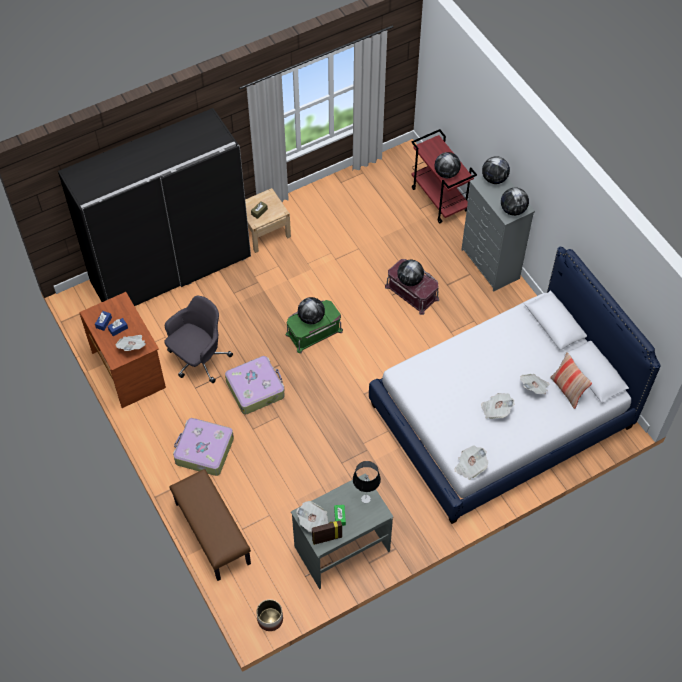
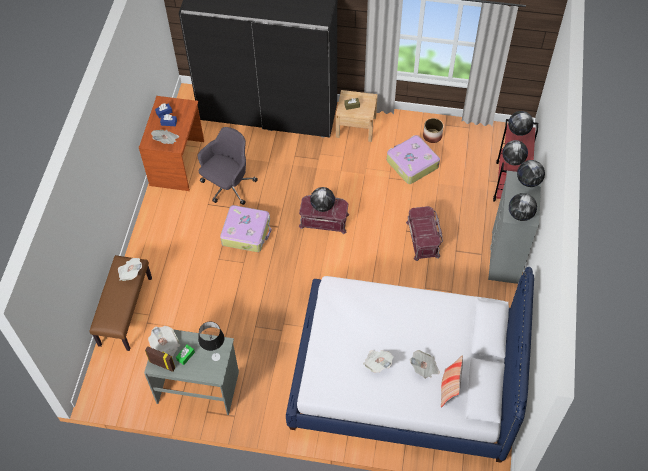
camera: 40 degrees right, 0 degrees up
grey office chair [164,296,233,383] -> grey office chair turned 45 degrees counterclockwise [198,127,258,205]
suitcase [173,418,234,476] -> suitcase moved to [387,135,440,184]
planter [256,599,283,631] -> planter moved to [423,118,444,143]
green storage box [286,300,343,353] -> red storage box [299,195,349,234]
globe [397,260,424,286] -> globe moved to [508,111,533,136]
newspaper [454,445,488,480] -> newspaper moved to [118,258,142,281]

